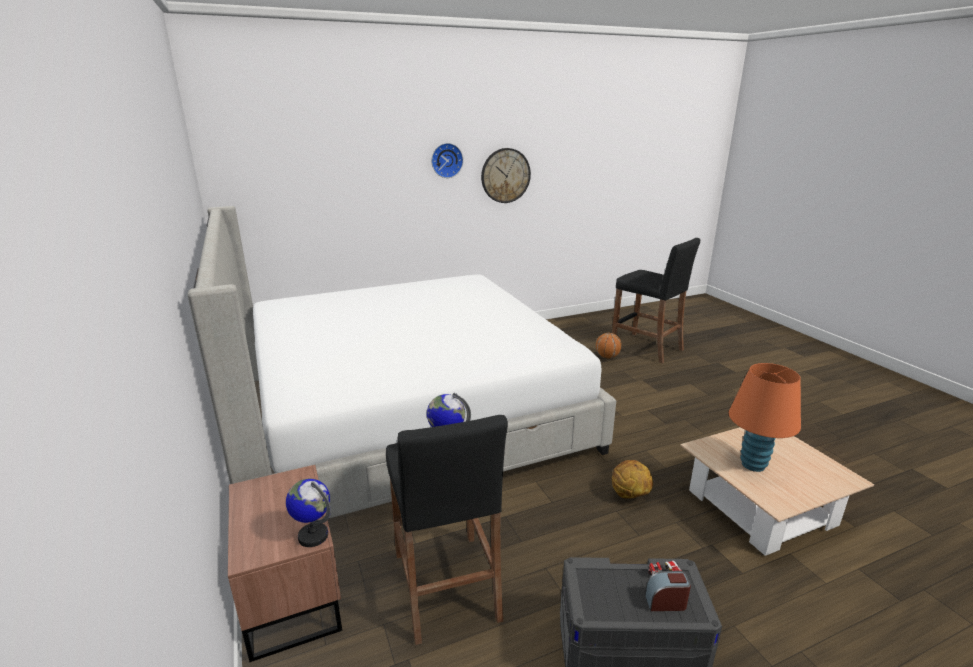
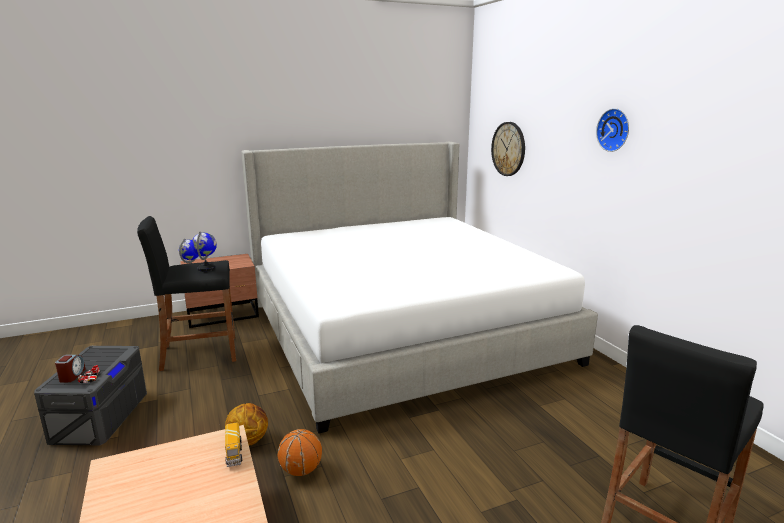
camera: 90 degrees right, 5 degrees down
wall clock [481,148,531,203] -> wall clock moved to [491,122,525,176]
basketball [596,333,622,358] -> basketball moved to [278,429,322,476]
orange table lamp [729,363,801,472] -> none
none -> toy truck [225,422,242,467]

